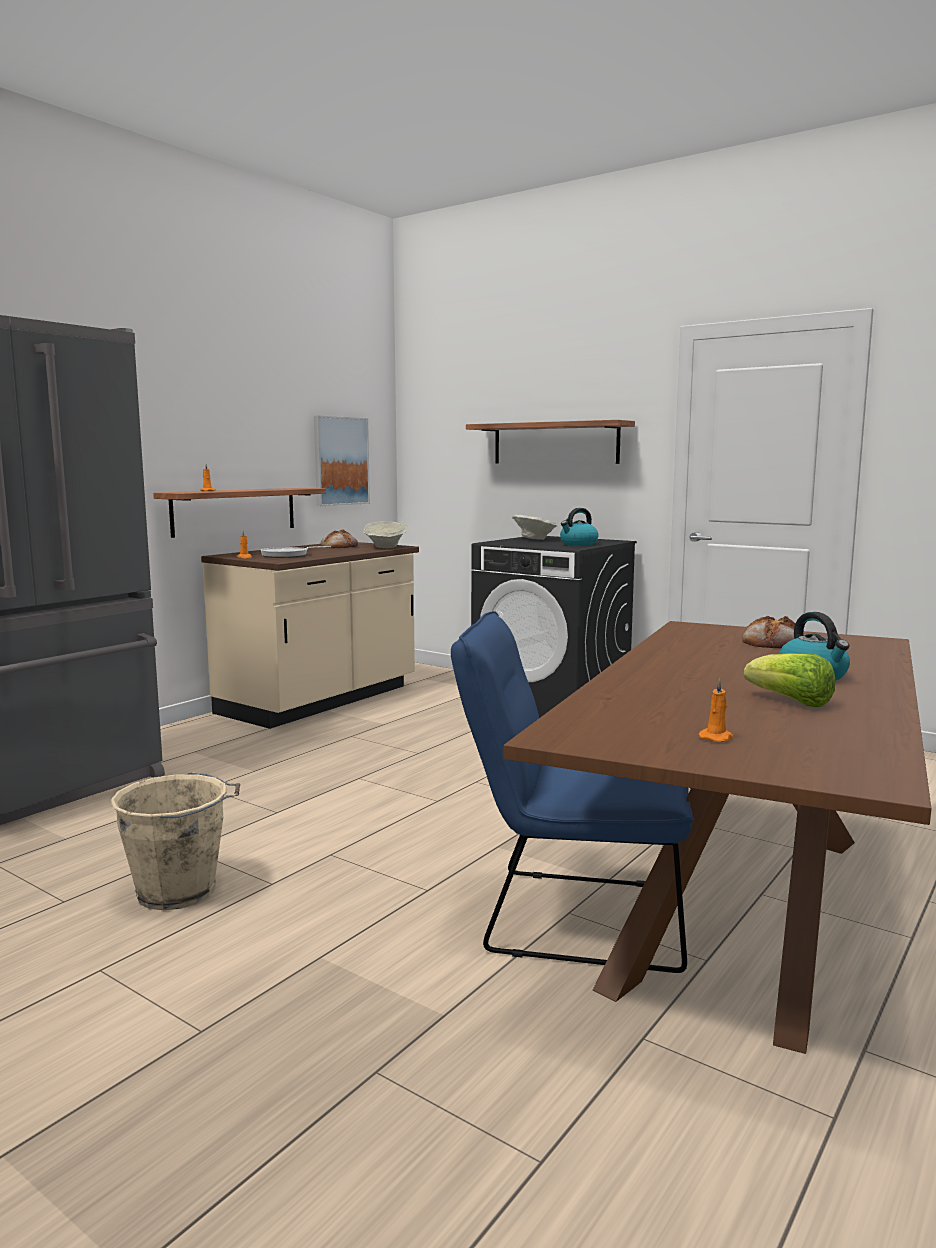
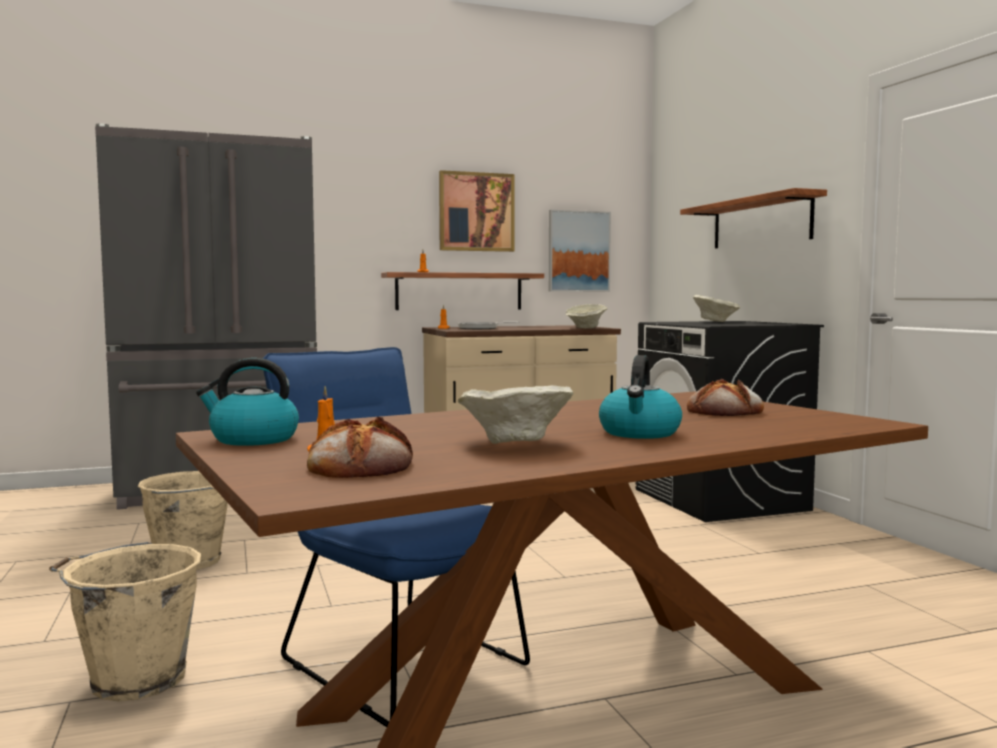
camera: 35 degrees right, 5 degrees down
bread [321,530,358,548] -> bread moved to [307,417,413,478]
kettle [560,508,598,546] -> kettle moved to [196,358,299,446]
lettuce [744,653,835,707] -> beige bowl [458,385,574,444]
none -> beige bucket [49,542,201,701]
none -> picture [439,170,515,252]

